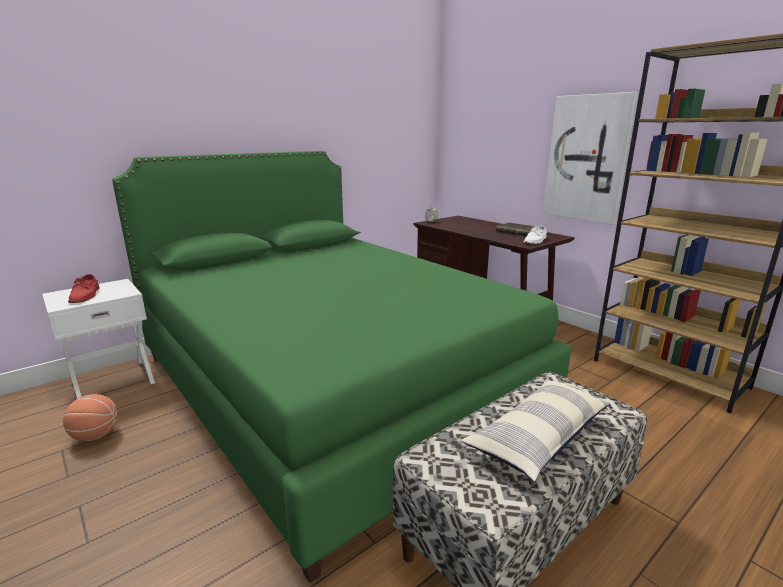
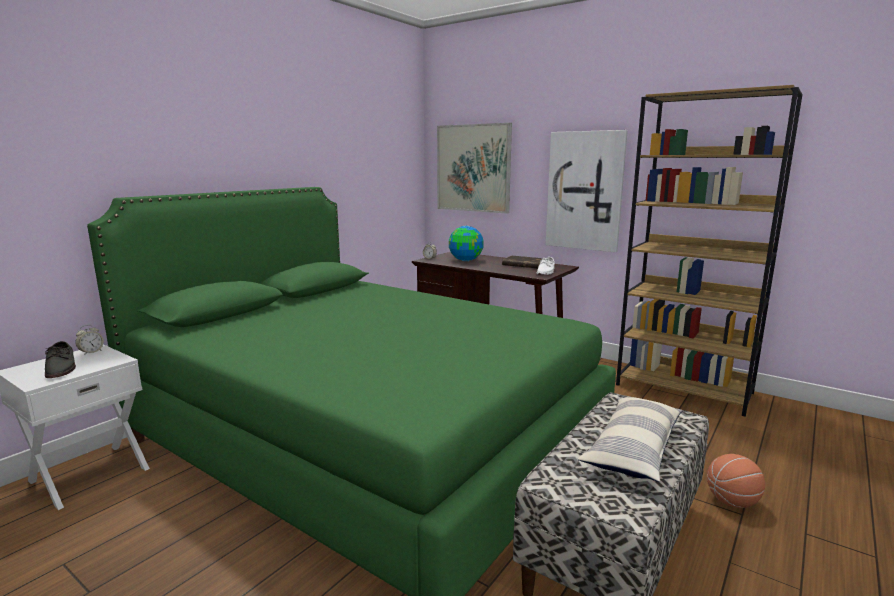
camera: 15 degrees left, 5 degrees down
basketball [63,394,118,442] -> basketball moved to [707,454,765,508]
red shoe [68,274,100,303] -> grey shoe [45,341,76,378]
none -> alarm clock [75,325,104,355]
none -> picture [437,123,512,214]
none -> globe [449,226,484,261]

